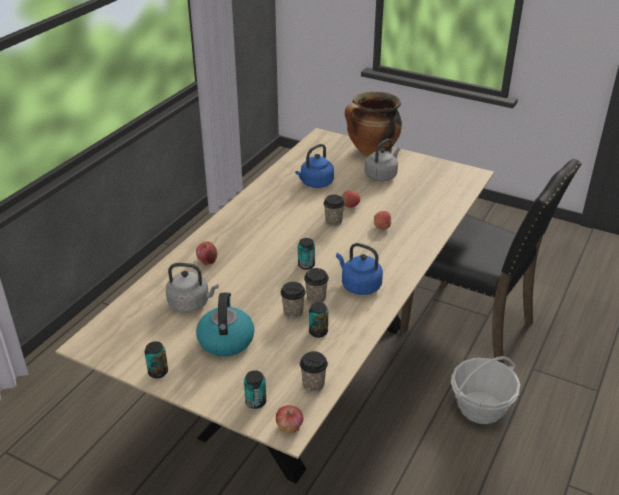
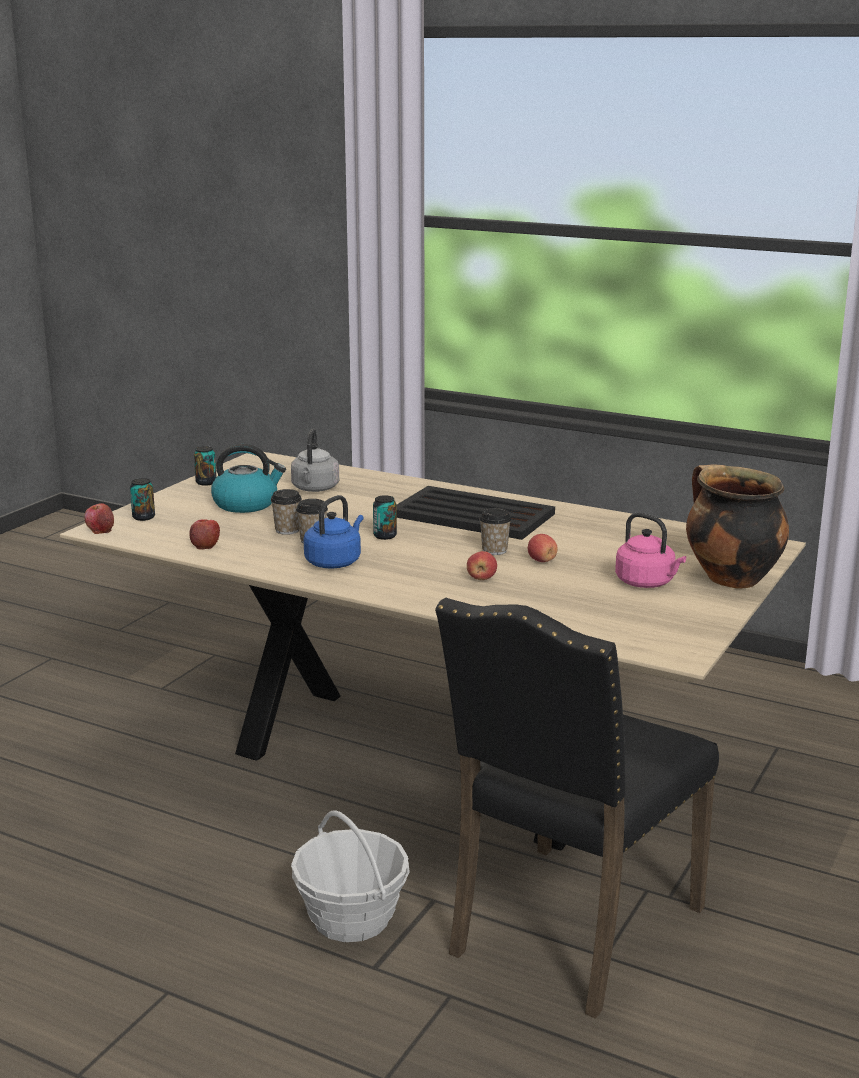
camera: 90 degrees right, 15 degrees down
apple [196,241,217,265] -> apple moved to [189,519,220,550]
blue kettle [295,144,334,188] -> none
cup [300,351,328,392] -> none
can [309,303,328,338] -> none
grey kettle [364,139,400,182] -> pink kettle [615,513,686,588]
none -> black tray [397,486,555,540]

